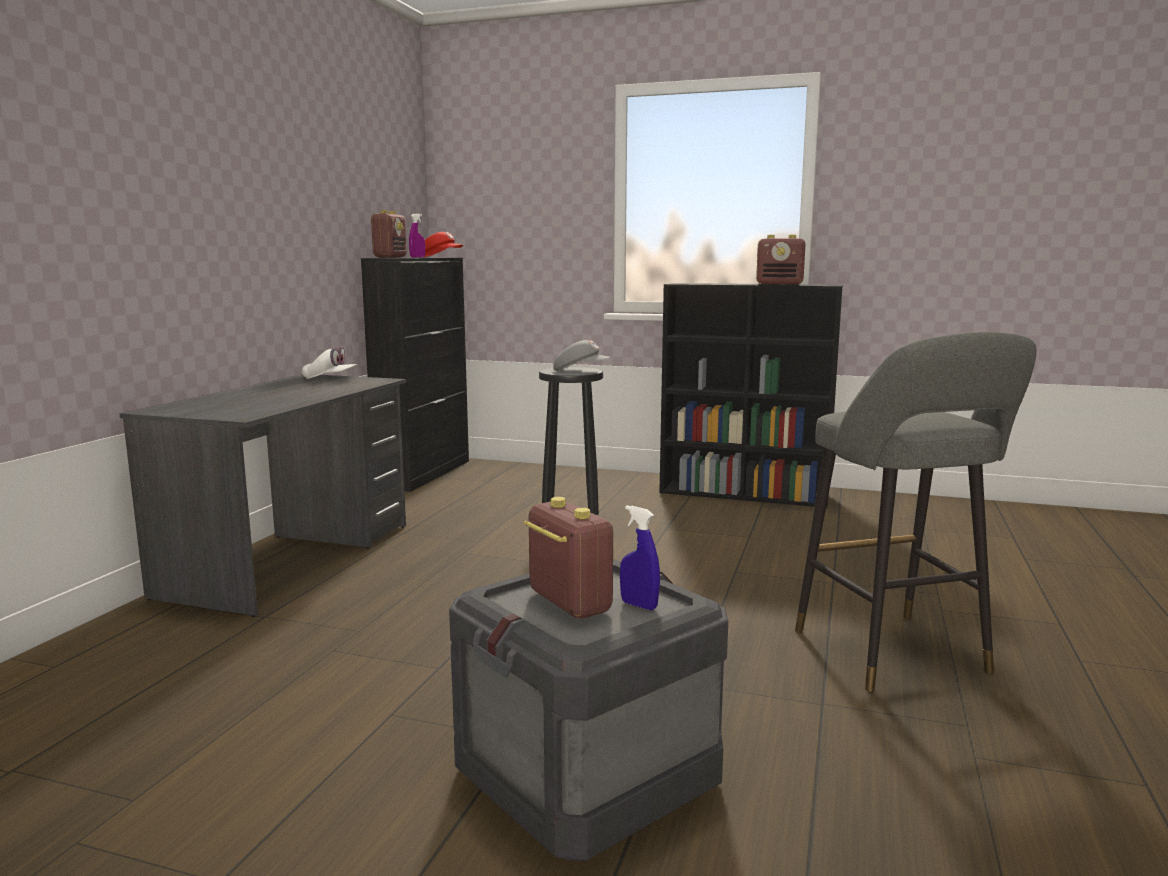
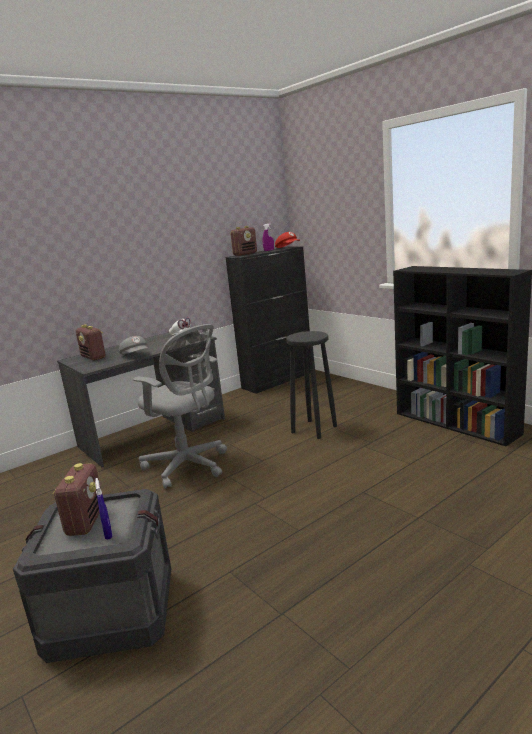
camera: 35 degrees right, 5 degrees up
grey cap [553,340,611,371] -> grey cap moved to [119,336,148,354]
radio [756,235,805,285] -> radio moved to [76,324,105,361]
grey stool [795,332,1037,692] -> none
none -> grey office chair [133,324,227,489]

